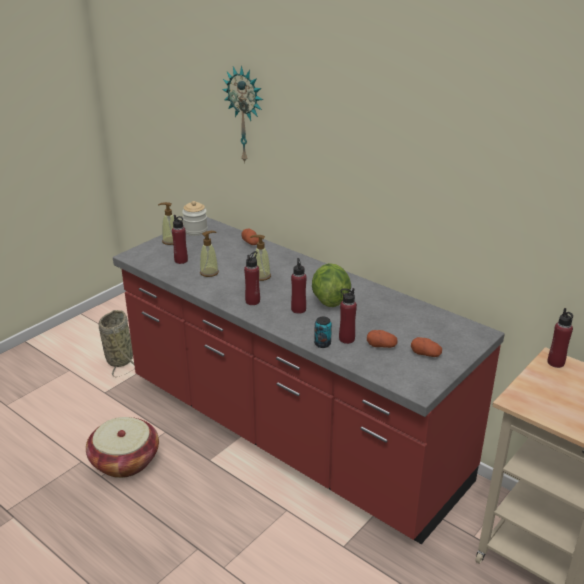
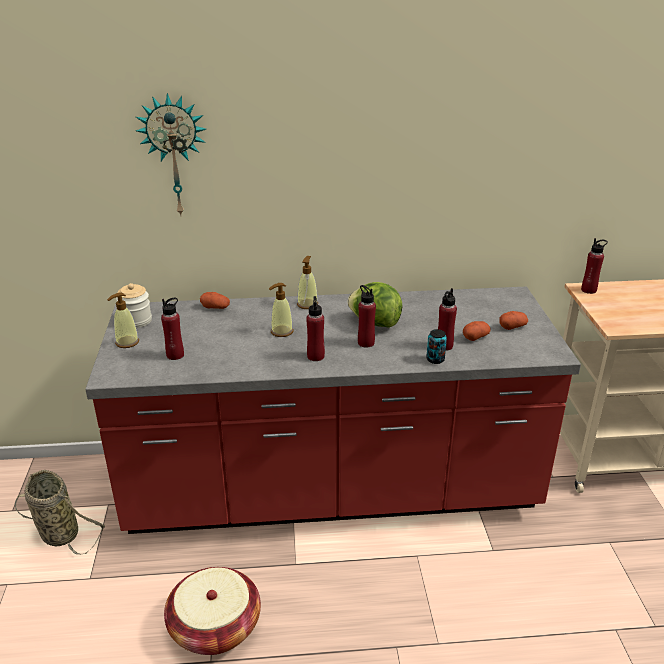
camera: 45 degrees left, 0 degrees up
soap dispenser [200,231,219,277] -> soap dispenser moved to [297,256,318,309]

